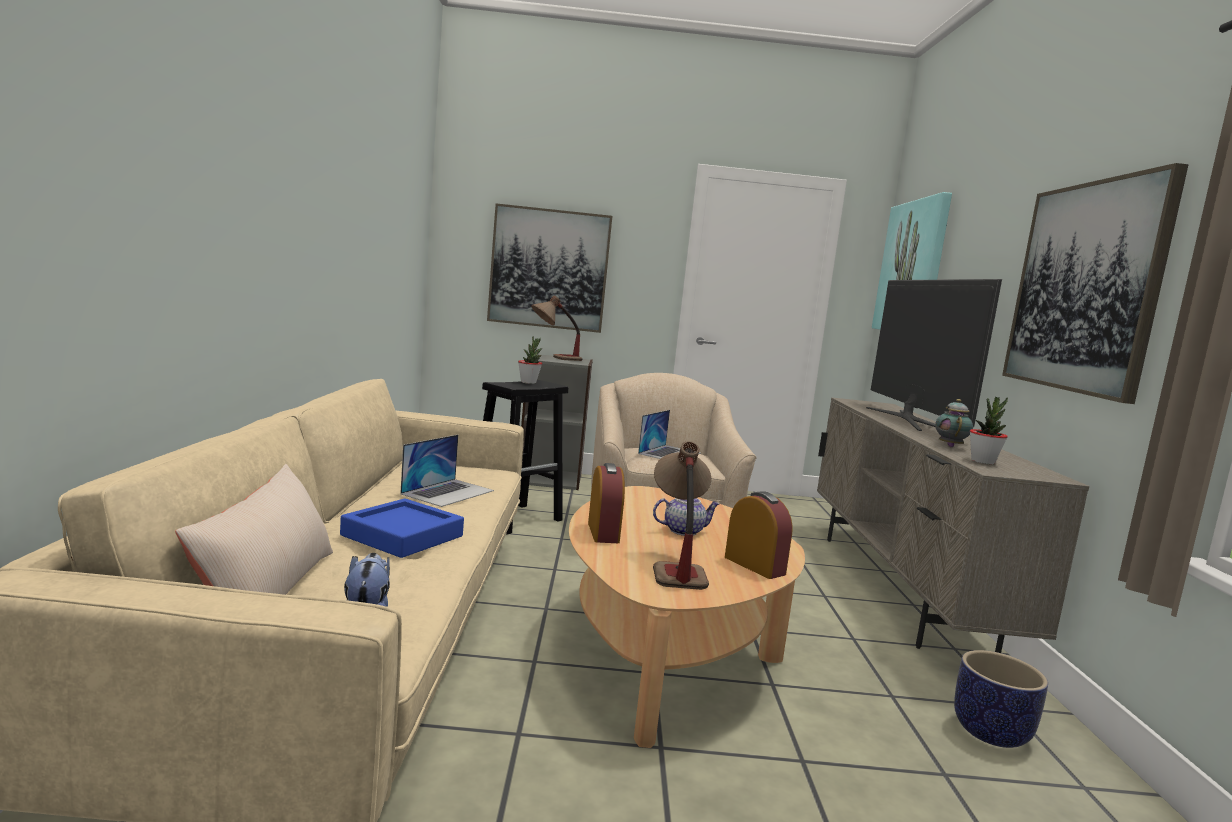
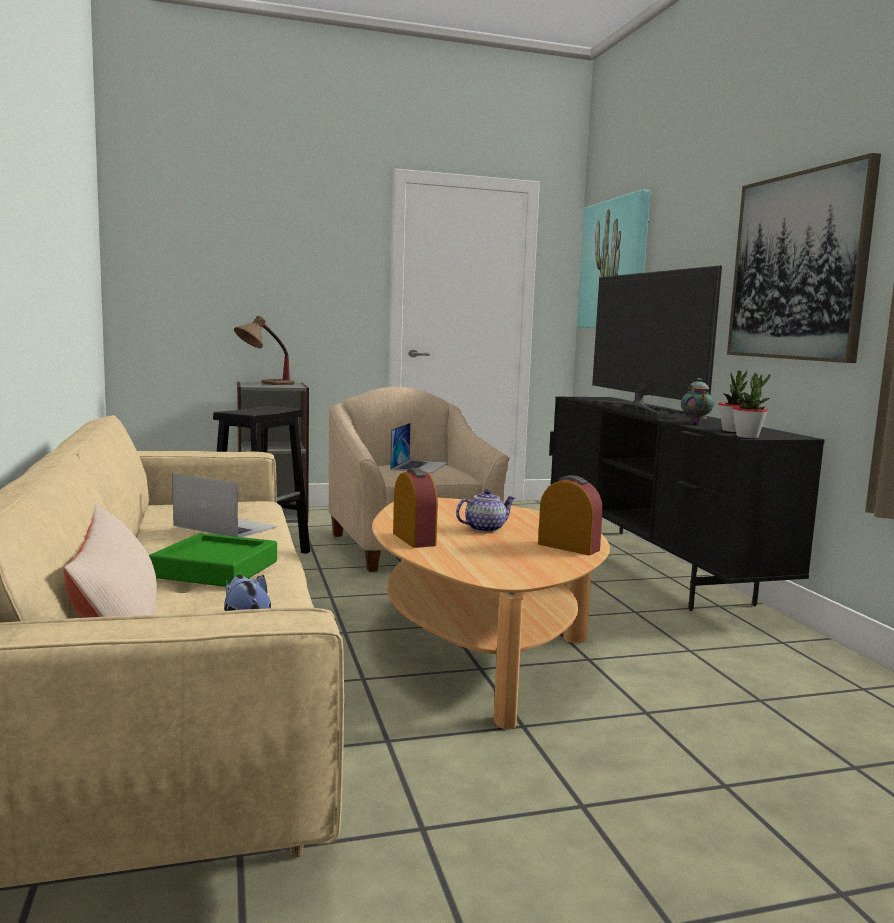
camera: 15 degrees left, 0 degrees up
blue tray [340,499,464,558] -> green tray [149,533,277,587]
laptop [400,435,494,507] -> laptop turned 75 degrees counterclockwise [172,473,277,537]
picture [487,203,612,333] -> none
potted plant [518,336,542,384] -> potted plant moved to [733,373,771,438]
table lamp [653,441,711,590] -> none
beige tv stand [817,398,1089,653] -> black tv stand [549,397,825,611]
planter [954,650,1048,748] -> none

